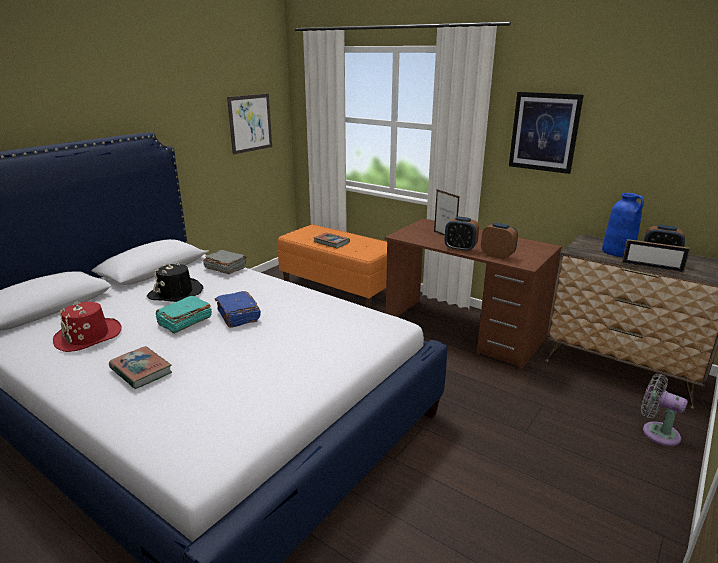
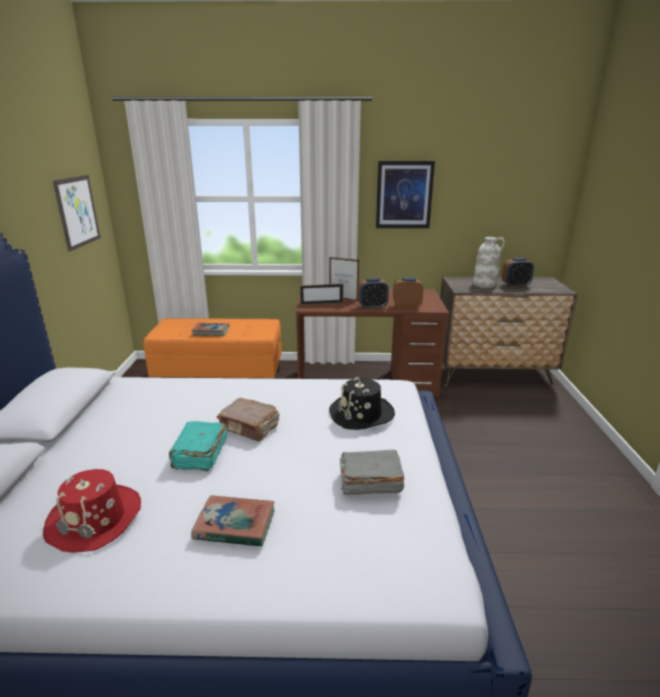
camera: 35 degrees left, 0 degrees up
black hat [147,262,203,302] -> black hat moved to [329,377,395,430]
grey book [203,250,247,274] -> grey book moved to [340,450,404,495]
blue book [215,291,261,328] -> brown book [217,398,279,441]
blue vase [602,193,644,257] -> white vase [473,237,505,288]
picture frame [622,239,691,273] -> picture frame moved to [300,283,343,305]
grey fan [641,374,688,446] -> none

